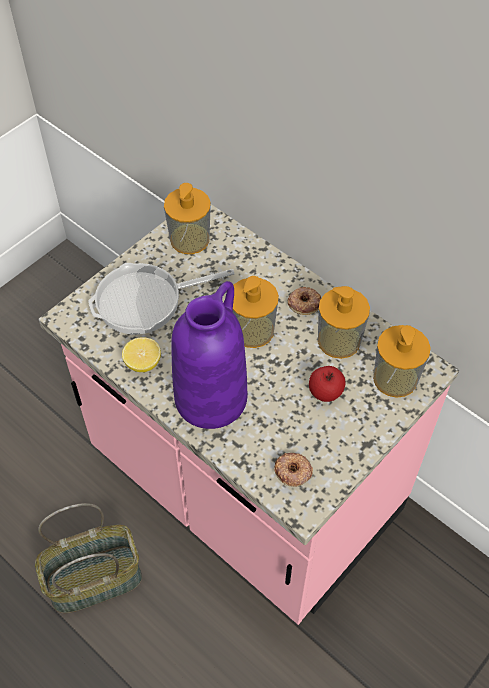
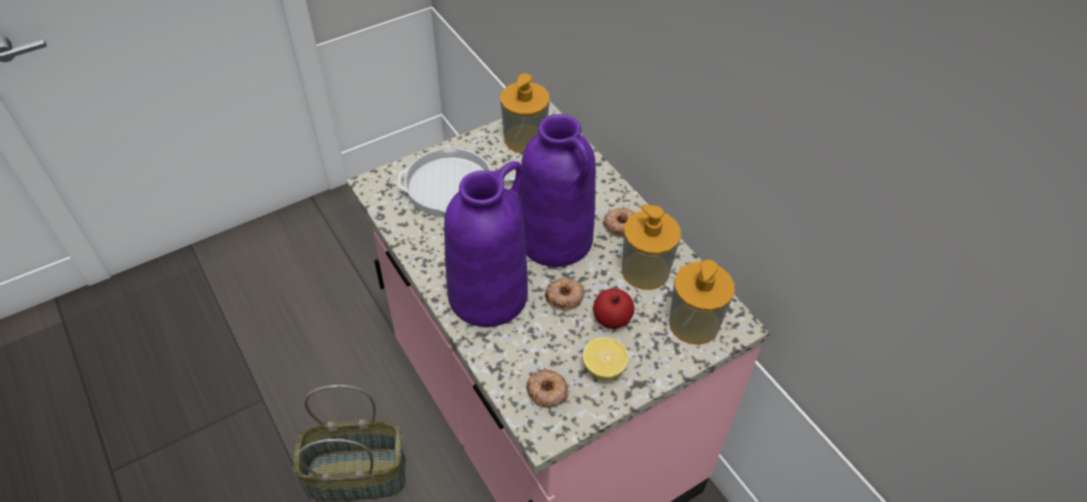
camera: 15 degrees right, 5 degrees down
lemon [122,337,161,372] -> lemon moved to [582,337,629,380]
soap dispenser [233,276,279,348] -> purple vase [519,114,596,267]
none -> donut [545,278,585,310]

